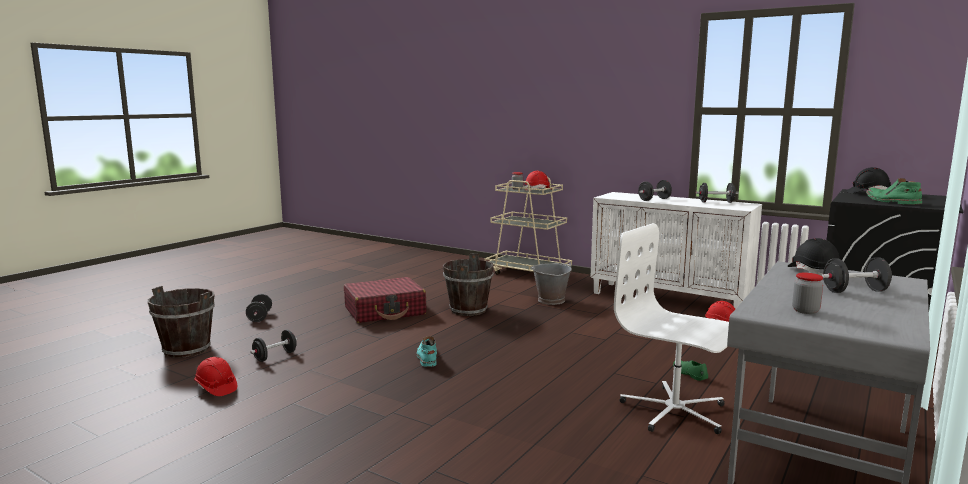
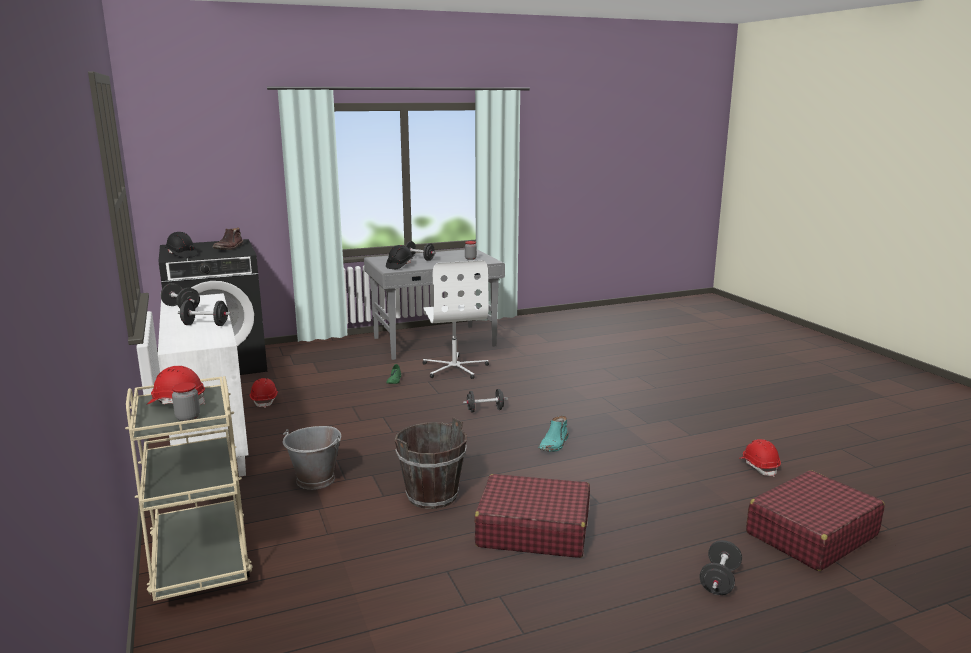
camera: 145 degrees left, 5 degrees up
brown bucket [148,286,215,358] -> red suitcase [746,470,885,571]
black dumbbell [250,330,298,362] -> black dumbbell moved to [463,389,508,413]
green boot [866,178,922,205] -> brown boot [213,227,244,250]

